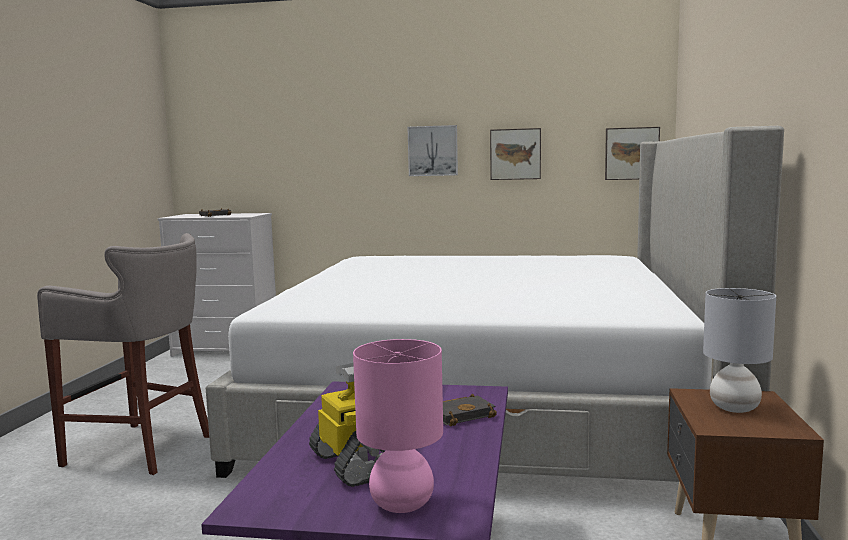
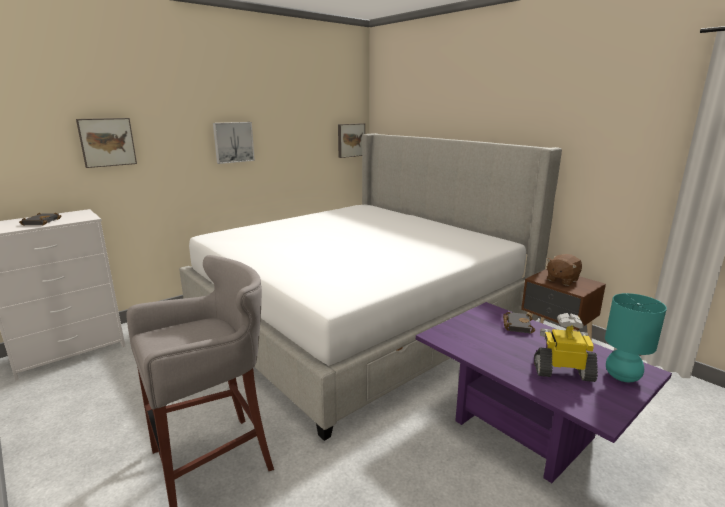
camera: 50 degrees left, 10 degrees up
pink table lamp [353,339,443,513] -> turquoise table lamp [605,293,667,382]
picture [490,128,541,180] -> picture moved to [76,118,137,168]
grey table lamp [703,288,776,413] -> brown plush toy [546,254,582,286]

